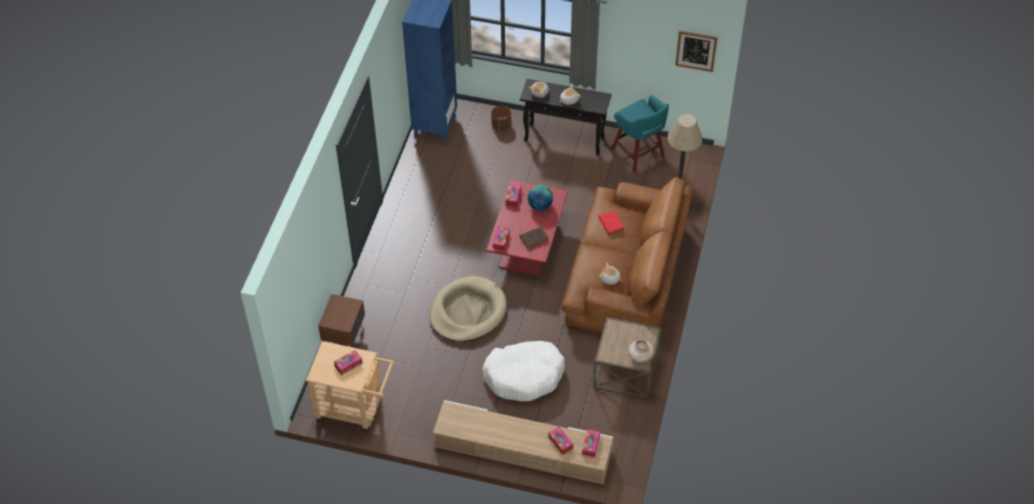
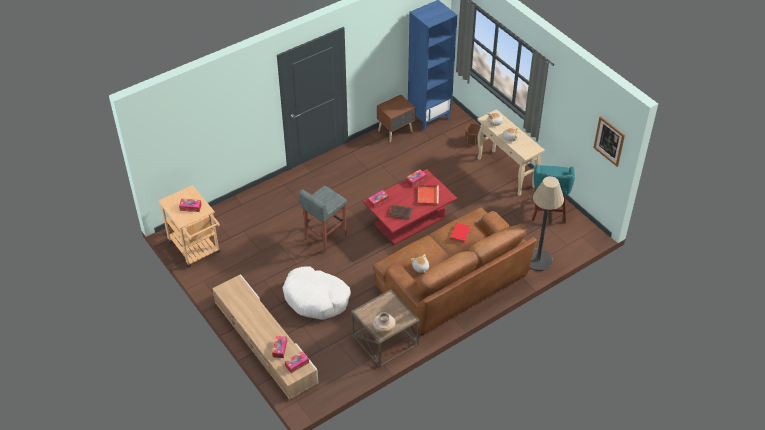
camera: 40 degrees right, 5 degrees down
brown nightstand [318,294,365,347] -> brown nightstand moved to [377,95,416,142]
beige dog bed [429,276,507,342] -> grey stool [299,186,347,253]
black console table [520,79,612,155] -> beige console table [477,109,545,196]
globe [527,185,553,211] -> red tray [418,185,439,206]

